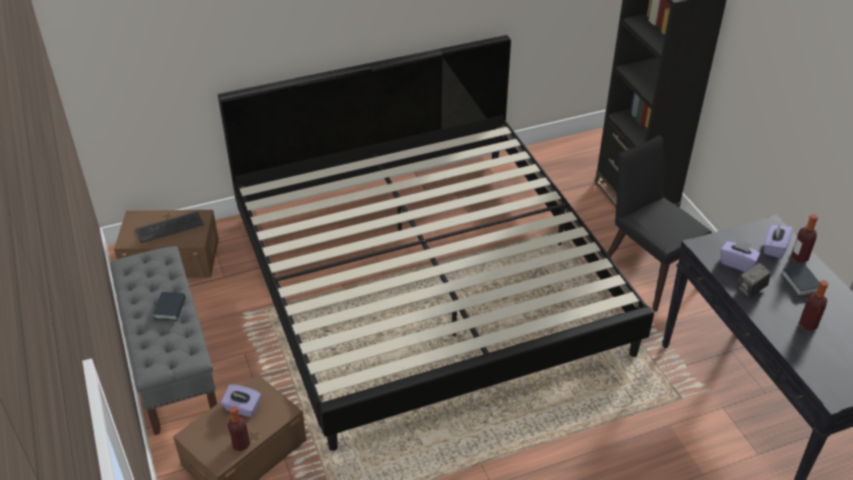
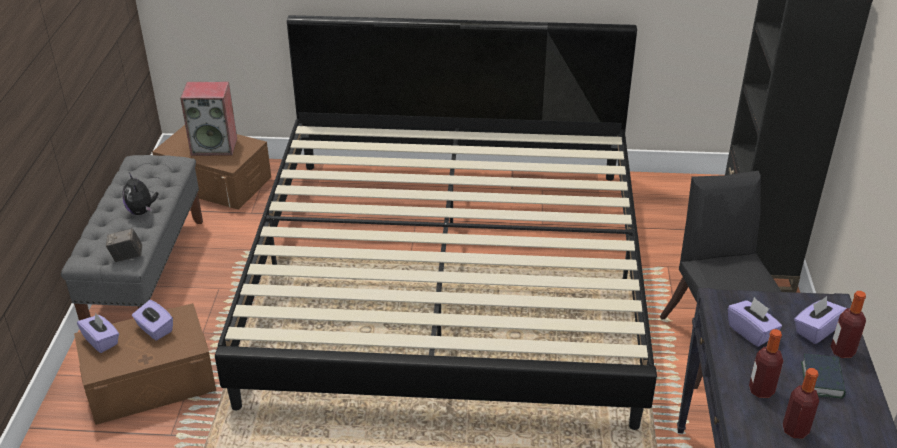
camera: 25 degrees right, 5 degrees down
keyboard [135,211,204,243] -> speaker [180,82,237,156]
book [153,292,186,321] -> plush toy [122,173,159,215]
bottle [227,406,250,451] -> bottle moved to [749,329,783,398]
camera [738,263,771,298] -> camera moved to [106,228,142,262]
none -> purple tissue box [77,312,119,353]

